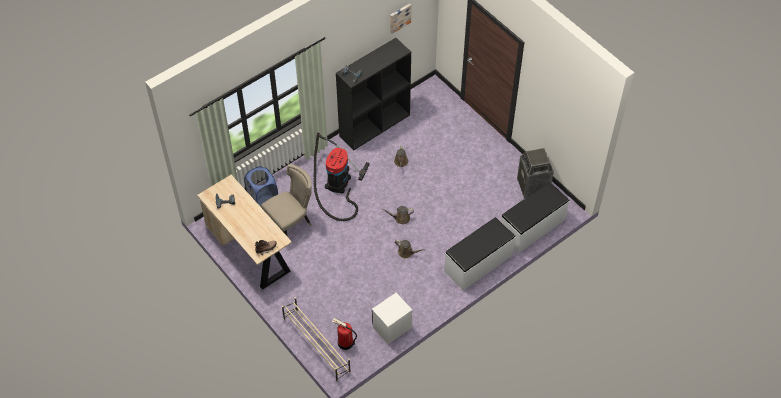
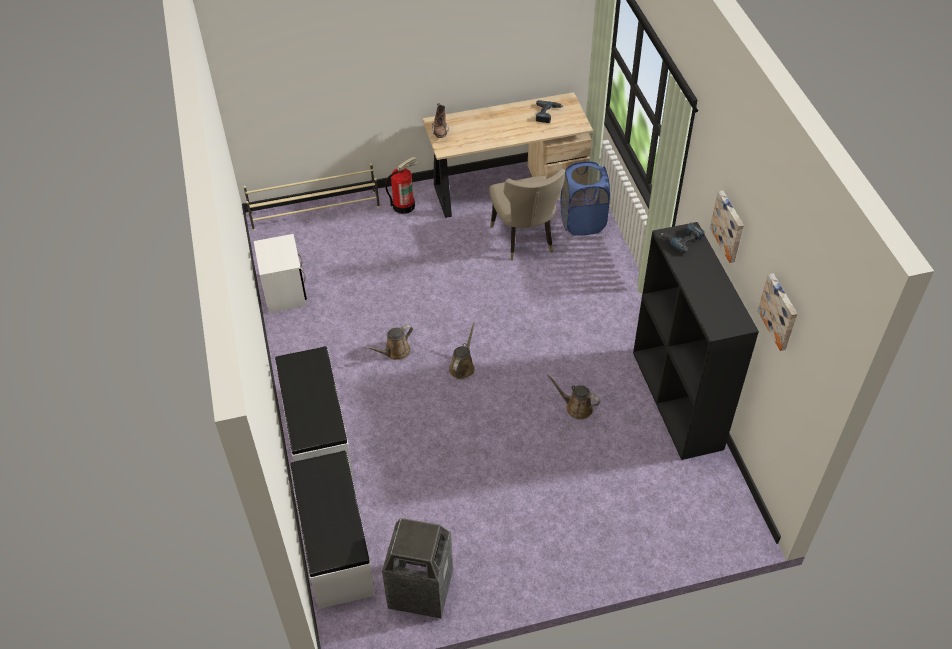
camera: 115 degrees right, 5 degrees down
vacuum cleaner [313,132,370,221] -> none
fire extinguisher [332,318,357,350] -> fire extinguisher moved to [385,156,418,214]
none -> picture [710,190,744,263]

